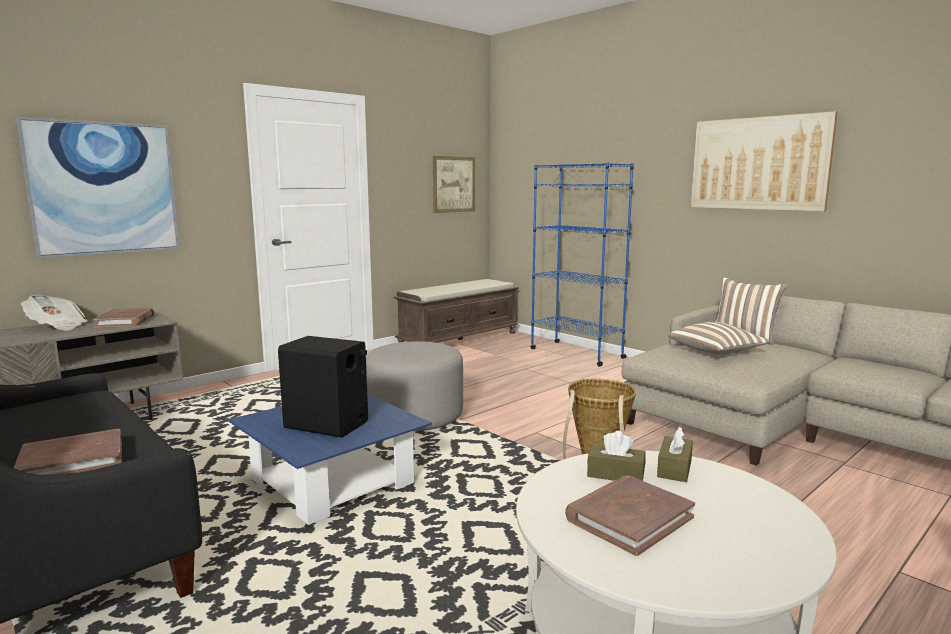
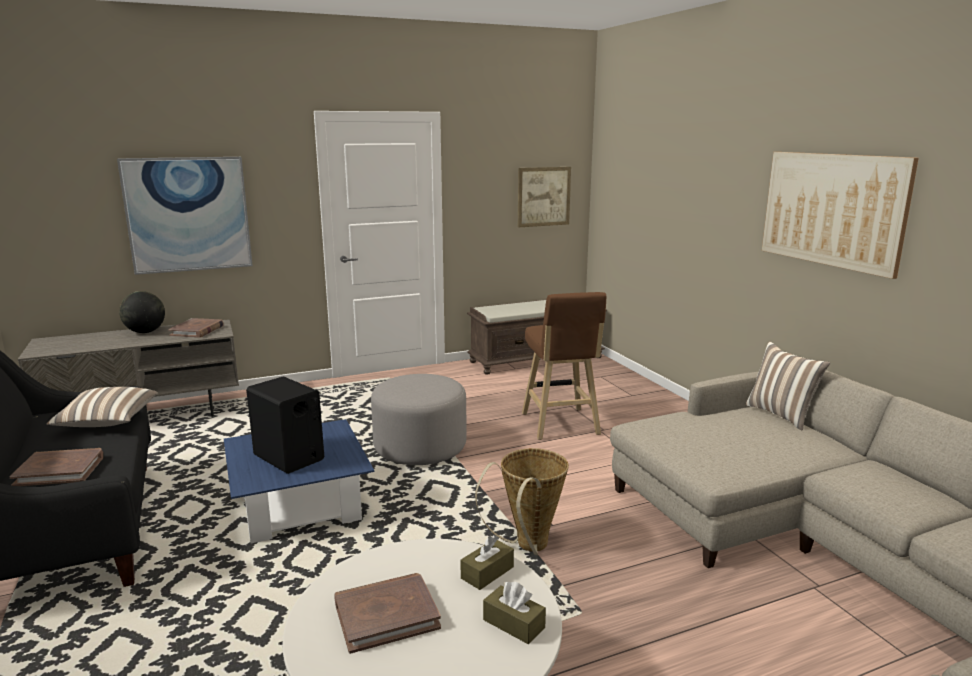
camera: 20 degrees right, 5 degrees up
newspaper [21,295,87,331] -> globe [119,291,165,333]
blue bookcase [530,162,634,367] -> none
brown tissue box [587,431,645,481] -> brown tissue box moved to [483,582,546,644]
pillow [668,322,770,355] -> pillow moved to [47,387,158,427]
none -> brown stool [522,292,606,440]

